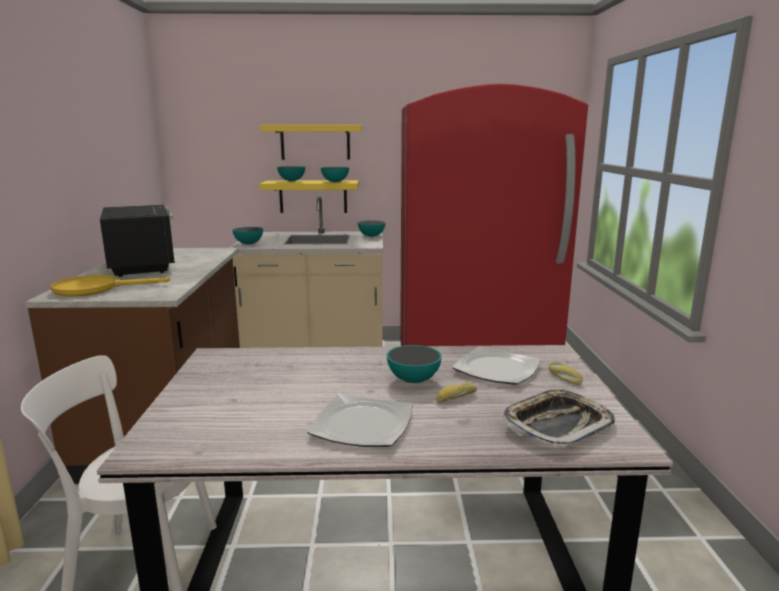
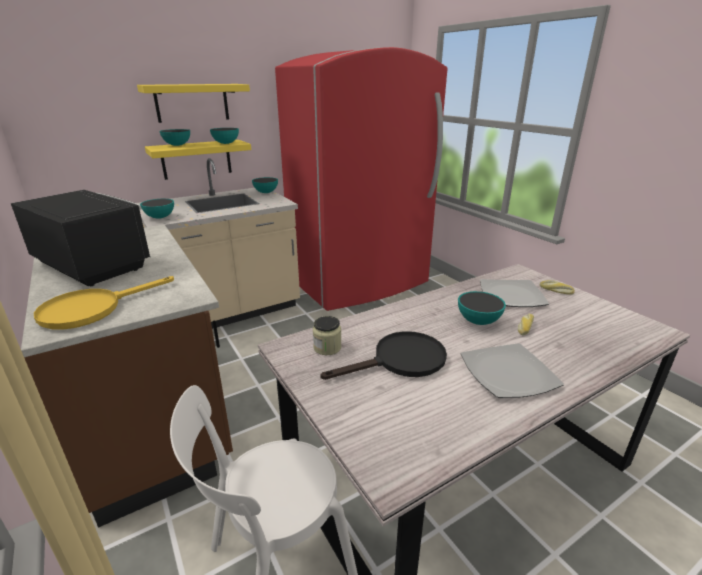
camera: 30 degrees left, 10 degrees up
tray [503,388,615,448] -> none
none -> jar [313,316,342,355]
none -> black frying pan [320,331,447,380]

